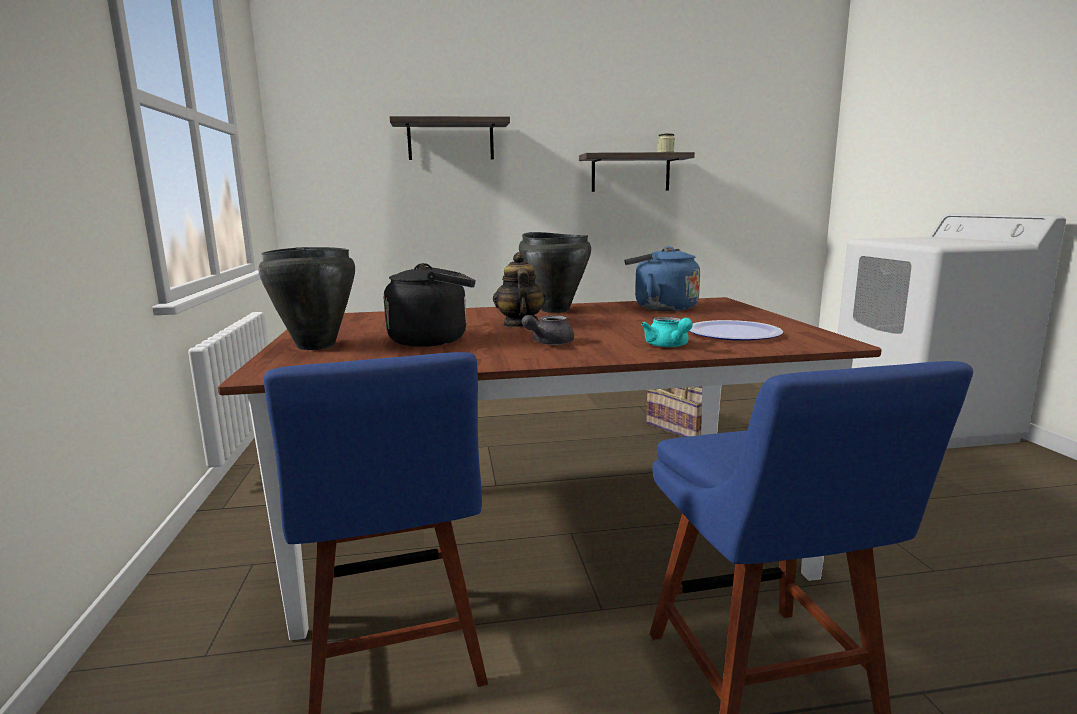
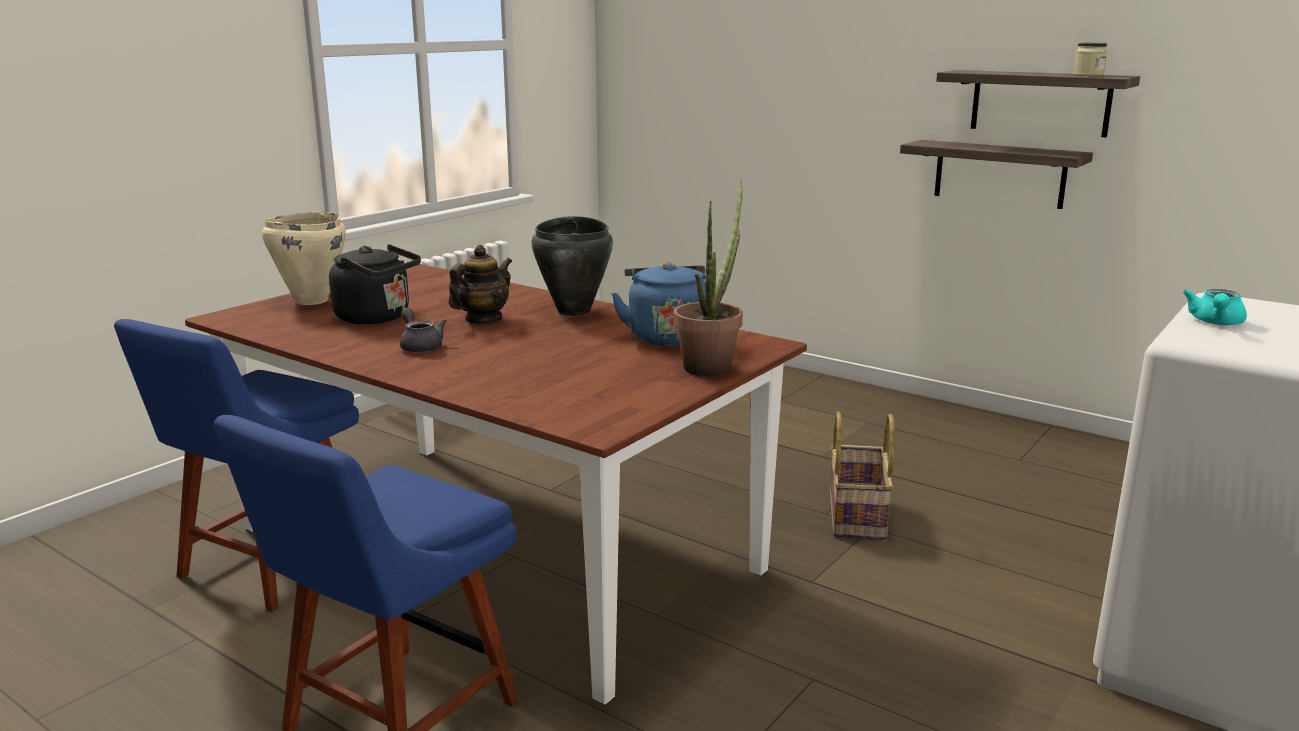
camera: 45 degrees right, 5 degrees up
black cooking pot [258,247,355,350] -> beige cooking pot [262,212,346,305]
shelf [390,116,510,160] -> shelf moved to [900,140,1093,209]
grey teapot [522,315,574,345] -> grey teapot turned 60 degrees clockwise [400,308,447,353]
turquoise teapot [641,317,693,347] -> turquoise teapot moved to [1183,289,1247,325]
plate [689,320,783,341] -> none
none -> potted plant [674,179,743,376]

